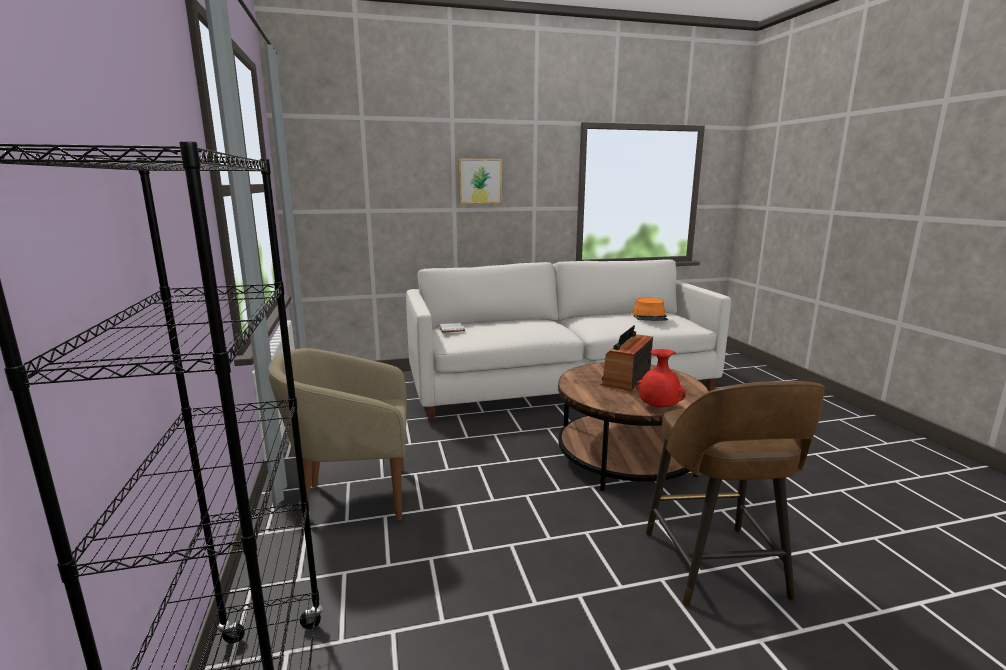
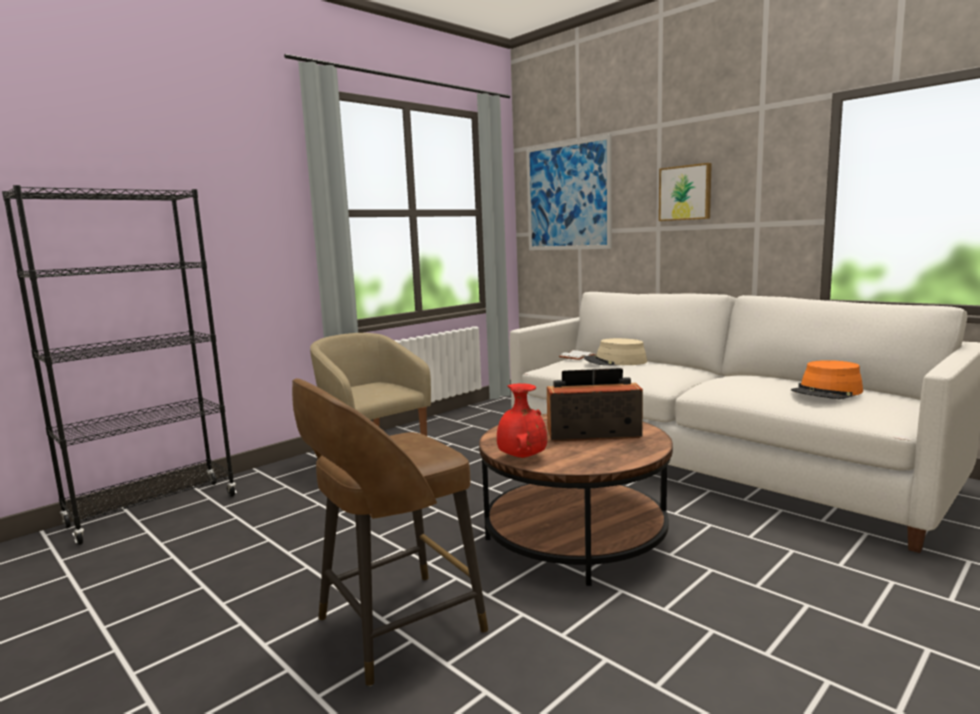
camera: 60 degrees right, 5 degrees down
none -> picture [526,134,612,250]
none -> beige hat [584,338,647,366]

